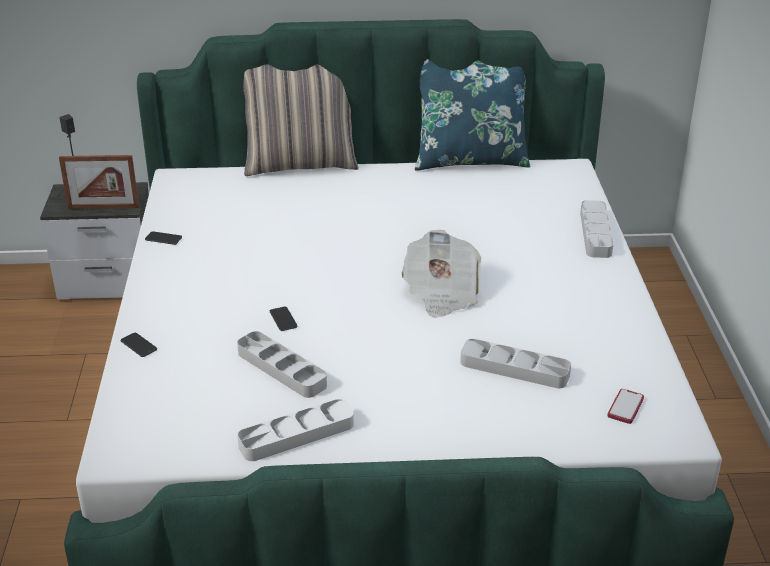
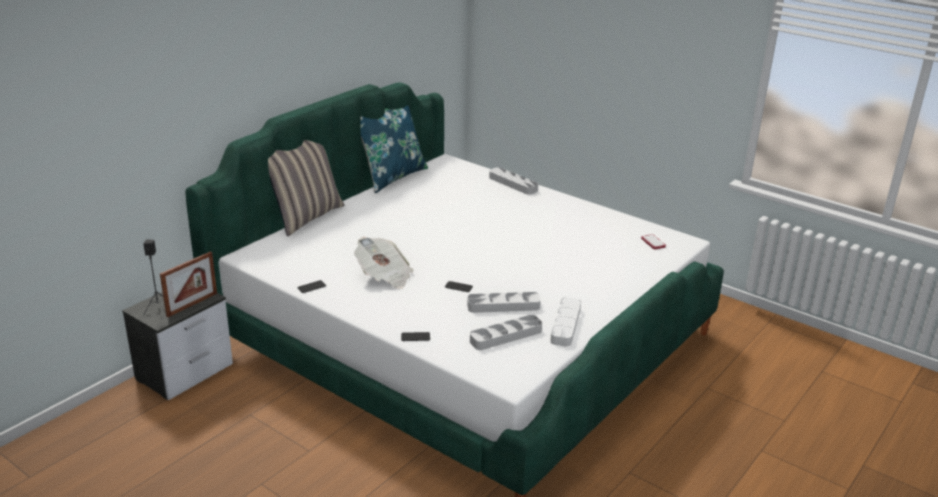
camera: 50 degrees left, 5 degrees down
newspaper [401,230,481,318] -> newspaper moved to [354,237,413,289]
grey tray [460,339,571,389] -> grey tray moved to [470,315,542,350]

